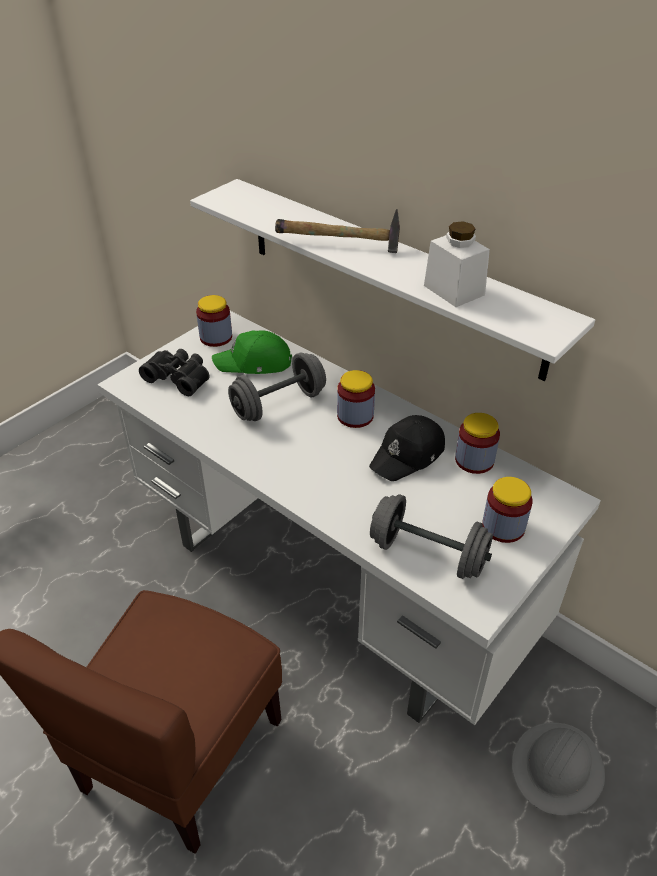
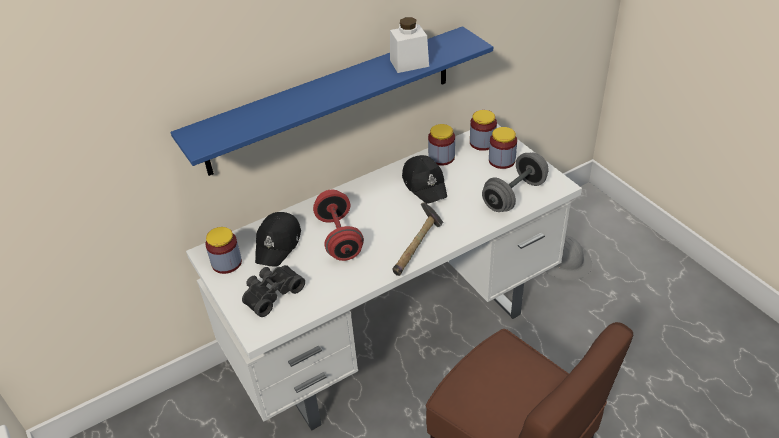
camera: 70 degrees left, 0 degrees up
white shelf [190,179,595,381] -> blue shelf [171,26,493,176]
green cap [212,330,292,374] -> black cap [255,212,301,266]
grey dumbbell [228,352,326,421] -> red dumbbell [313,190,364,261]
hammer [275,209,400,253] -> hammer moved to [392,202,443,276]
jar [337,370,375,428] -> jar moved to [470,110,497,151]

